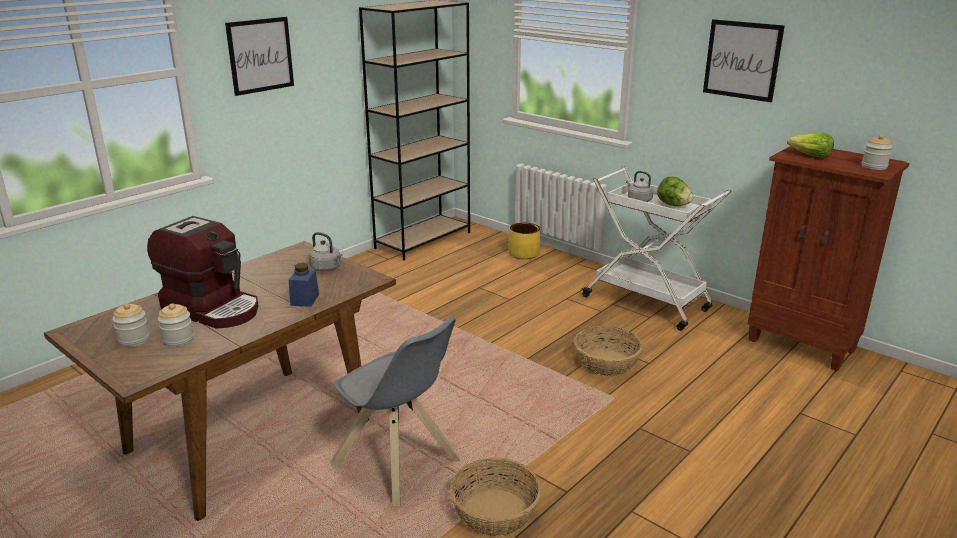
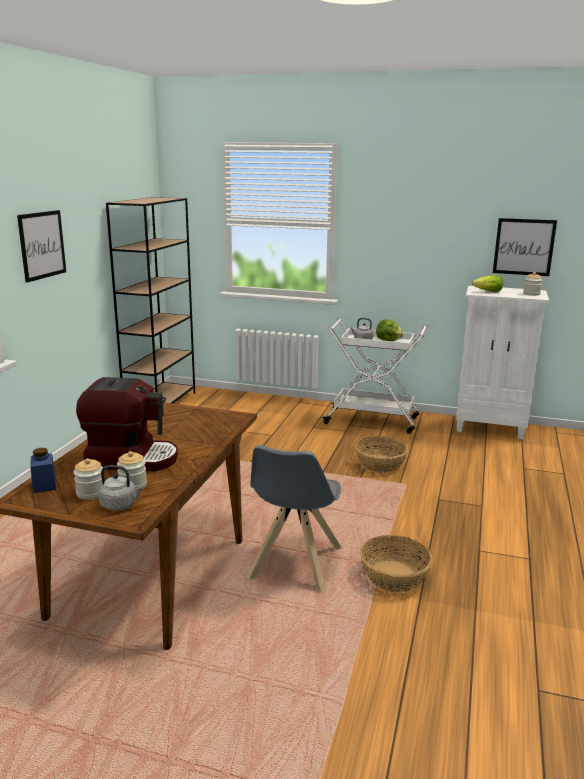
camera: 25 degrees left, 5 degrees down
blue jar [289,263,319,307] -> blue jar moved to [30,448,56,493]
grey kettle [309,232,343,272] -> grey kettle moved to [98,465,144,511]
grey chair [331,316,461,506] -> grey chair turned 90 degrees clockwise [247,445,342,593]
yellow planter [508,223,540,259] -> none
picture [703,19,785,102] -> picture moved to [493,218,557,276]
brown cabinet [748,146,909,371] -> white cabinet [456,286,549,439]

